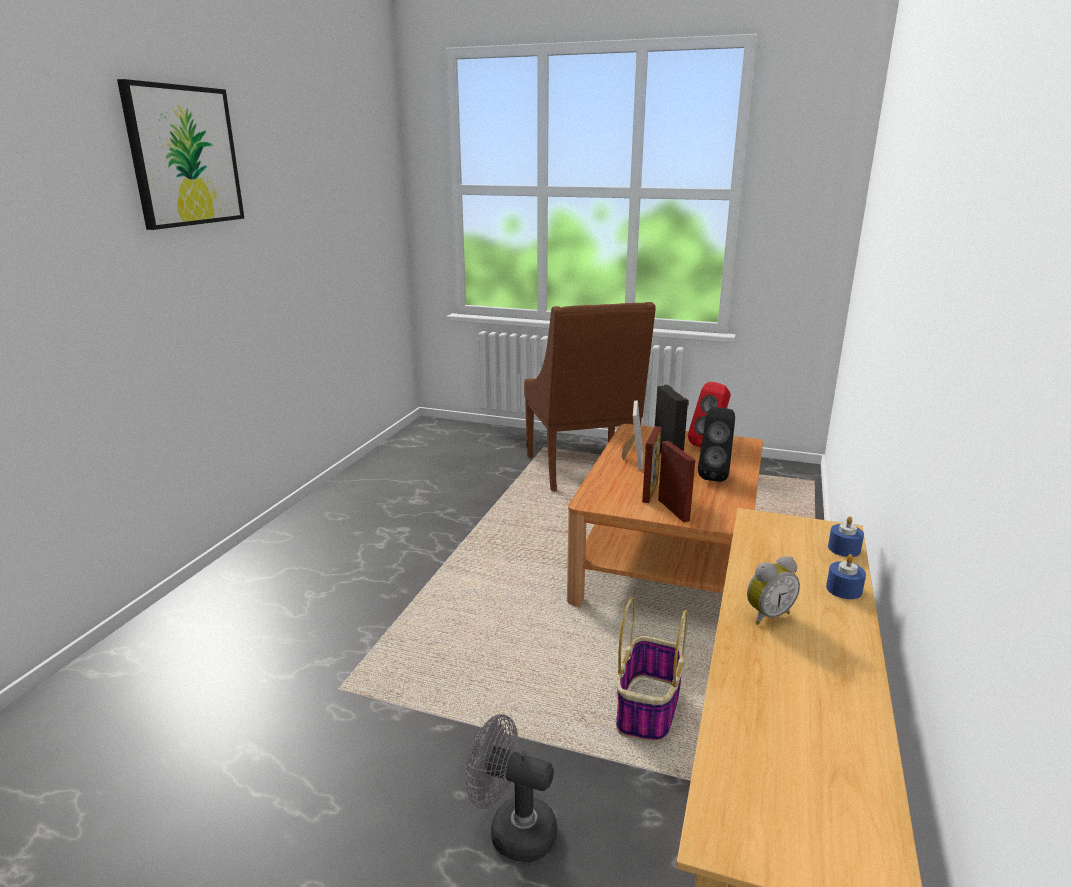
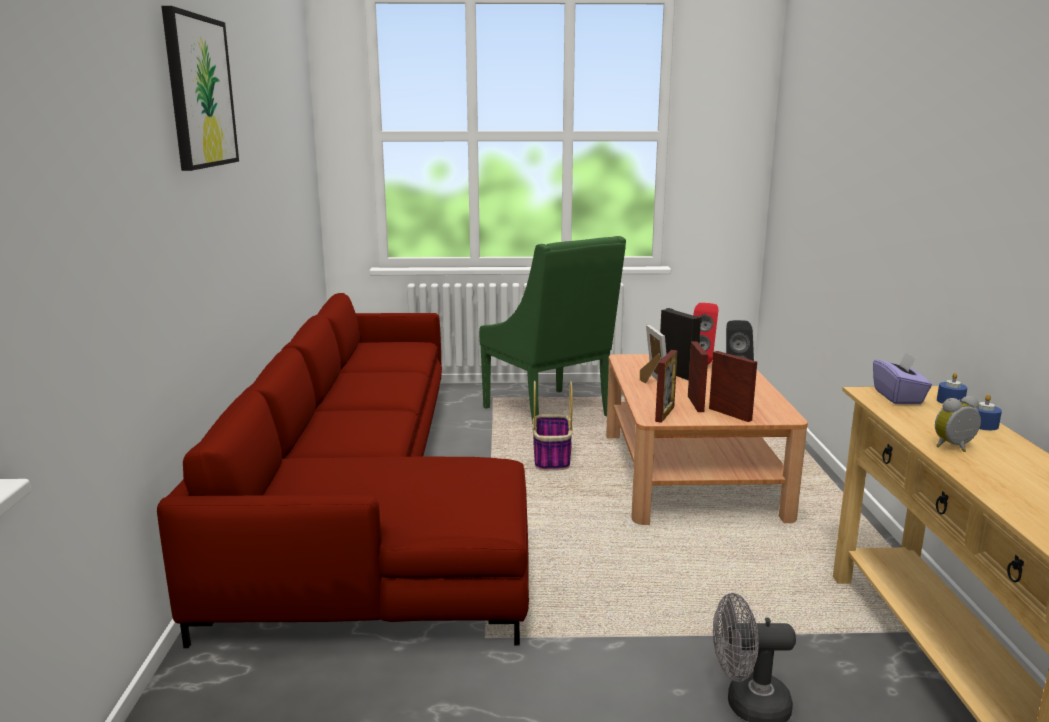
camera: 20 degrees left, 5 degrees down
brown armchair [524,302,656,491] -> green armchair [479,236,626,424]
basket [616,597,688,742] -> basket moved to [532,381,573,471]
alarm clock [747,556,800,625] -> alarm clock turned 150 degrees counterclockwise [935,396,981,452]
none -> red sofa [157,293,529,648]
none -> picture frame [655,350,678,423]
none -> purple tissue box [873,351,932,404]

